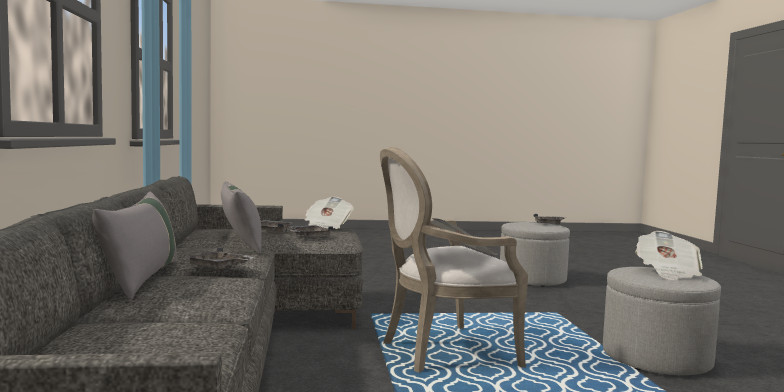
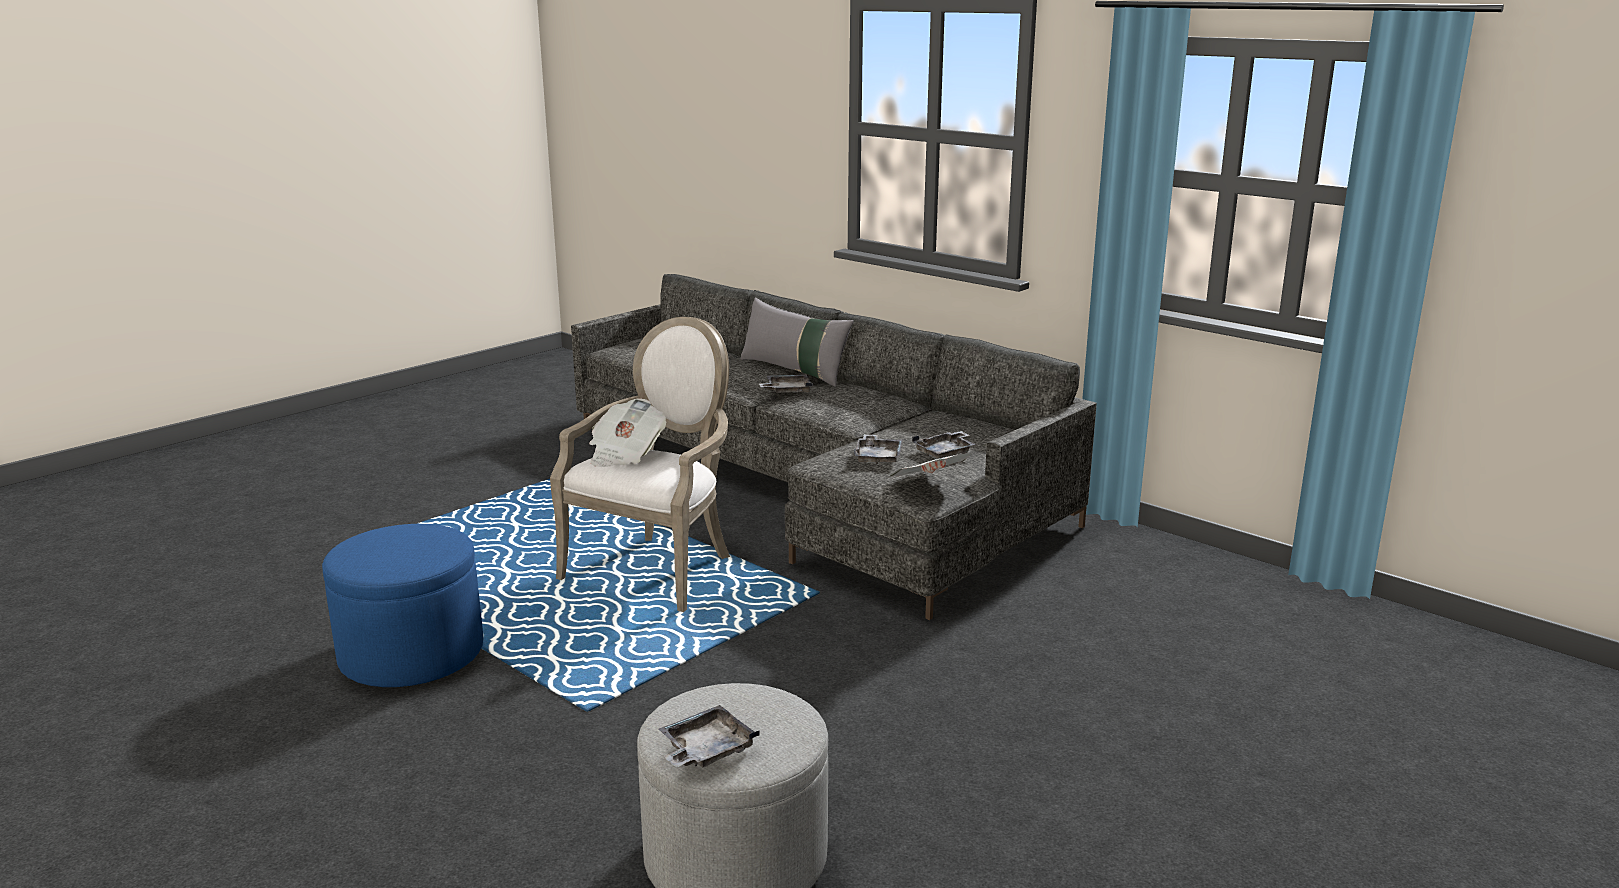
camera: 140 degrees right, 15 degrees up
grey pillow [221,181,262,254] -> none
grey ottoman [603,267,721,375] -> blue ottoman [322,524,483,687]
newspaper [635,231,702,280] -> none

